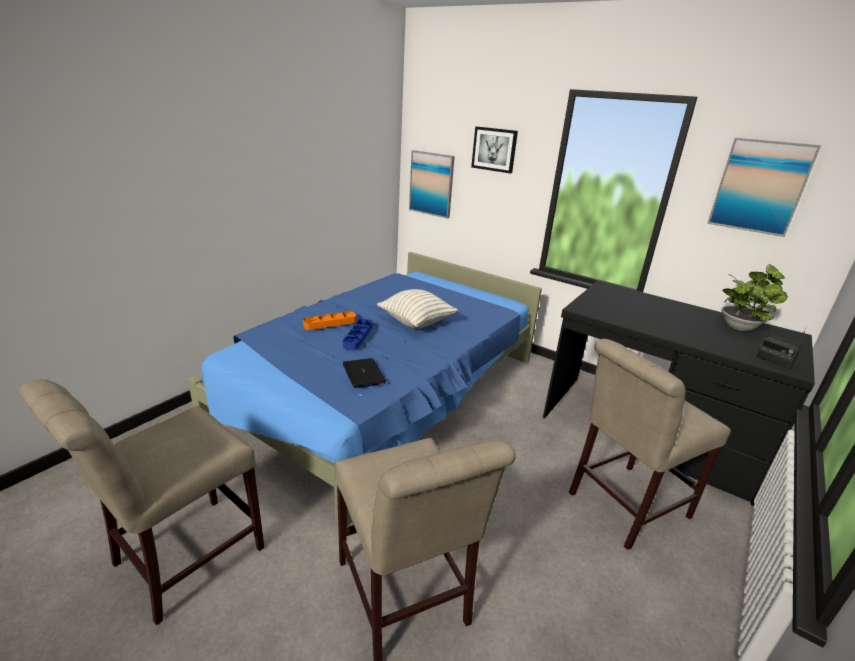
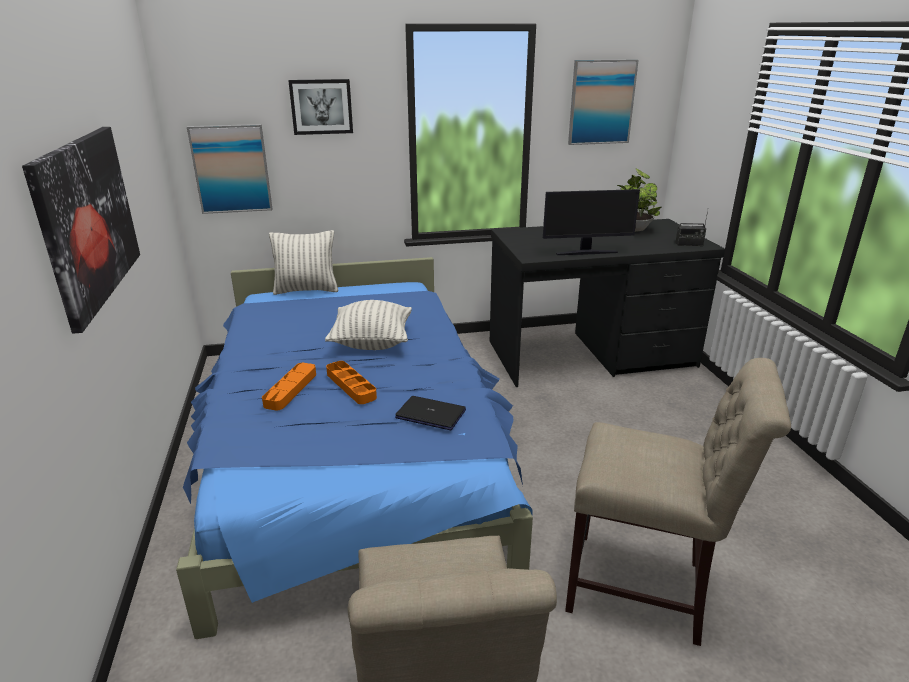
camera: 45 degrees left, 0 degrees up
blue tray [343,319,373,350] -> orange tray [326,361,377,404]
beige chair [569,339,731,550] -> none
none -> picture [22,127,140,334]
none -> pillow [269,230,338,295]
none -> monitor [543,189,640,255]

